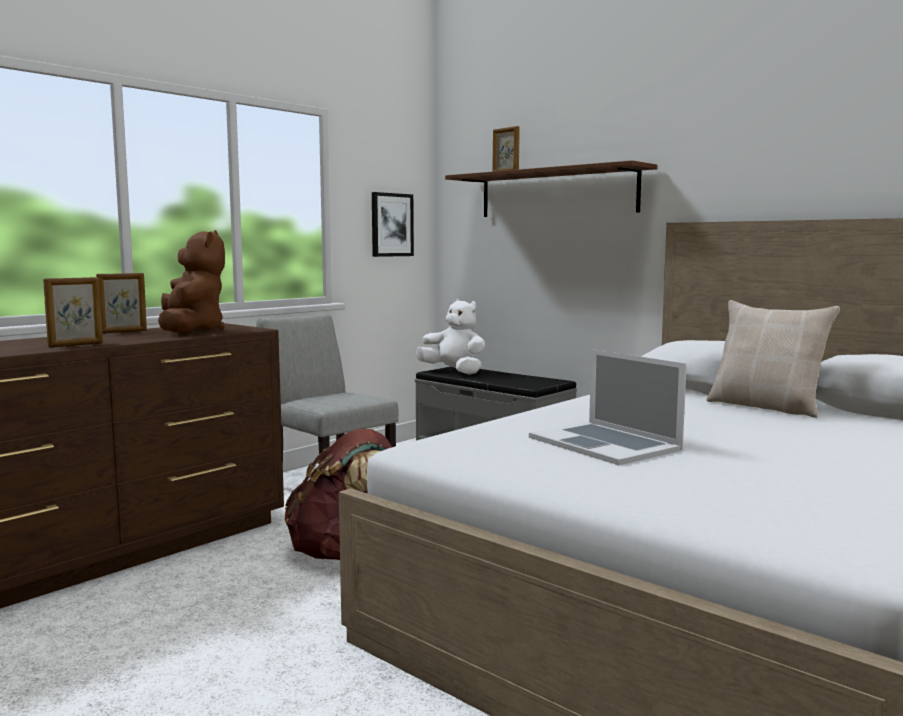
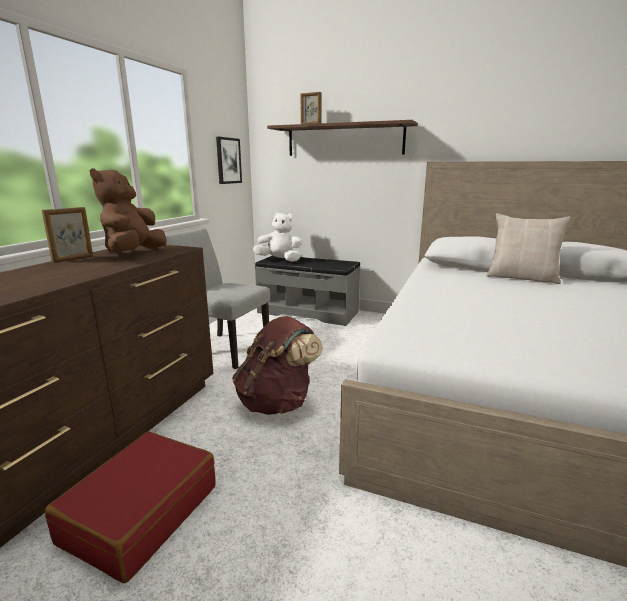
camera: 20 degrees left, 10 degrees up
picture frame [43,277,103,347] -> none
brown plush toy [158,230,225,334] -> brown plush toy turned 135 degrees counterclockwise [90,168,167,253]
laptop [529,349,687,465] -> none
none -> red suitcase [45,431,216,584]

